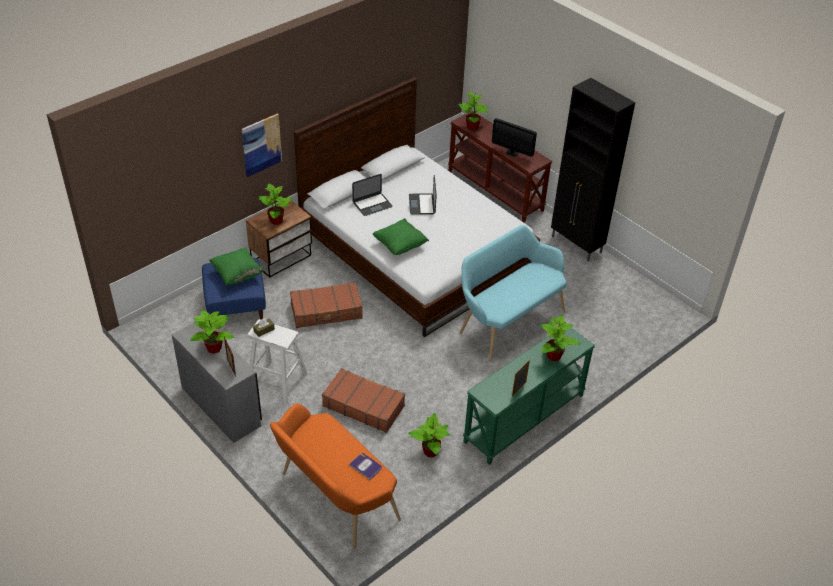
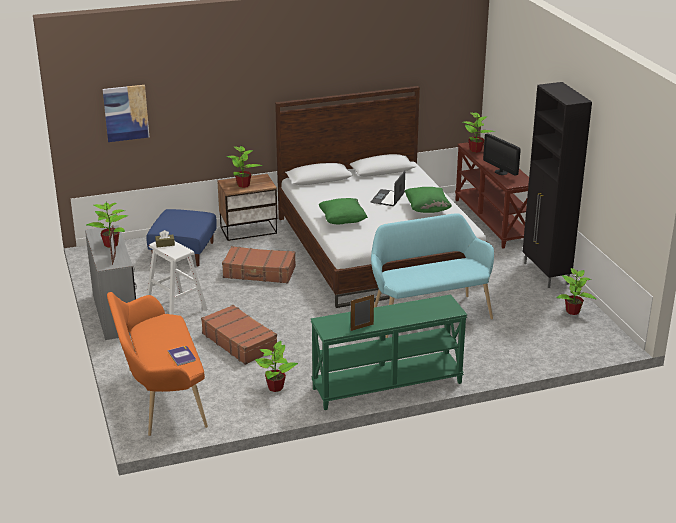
camera: 25 degrees right, 15 degrees down
green pillow [209,247,264,285] -> green pillow moved to [405,187,452,213]
picture [242,114,282,177] -> picture moved to [103,85,149,142]
laptop [352,174,392,216] -> none
potted plant [540,314,581,361] -> potted plant moved to [557,268,596,315]

